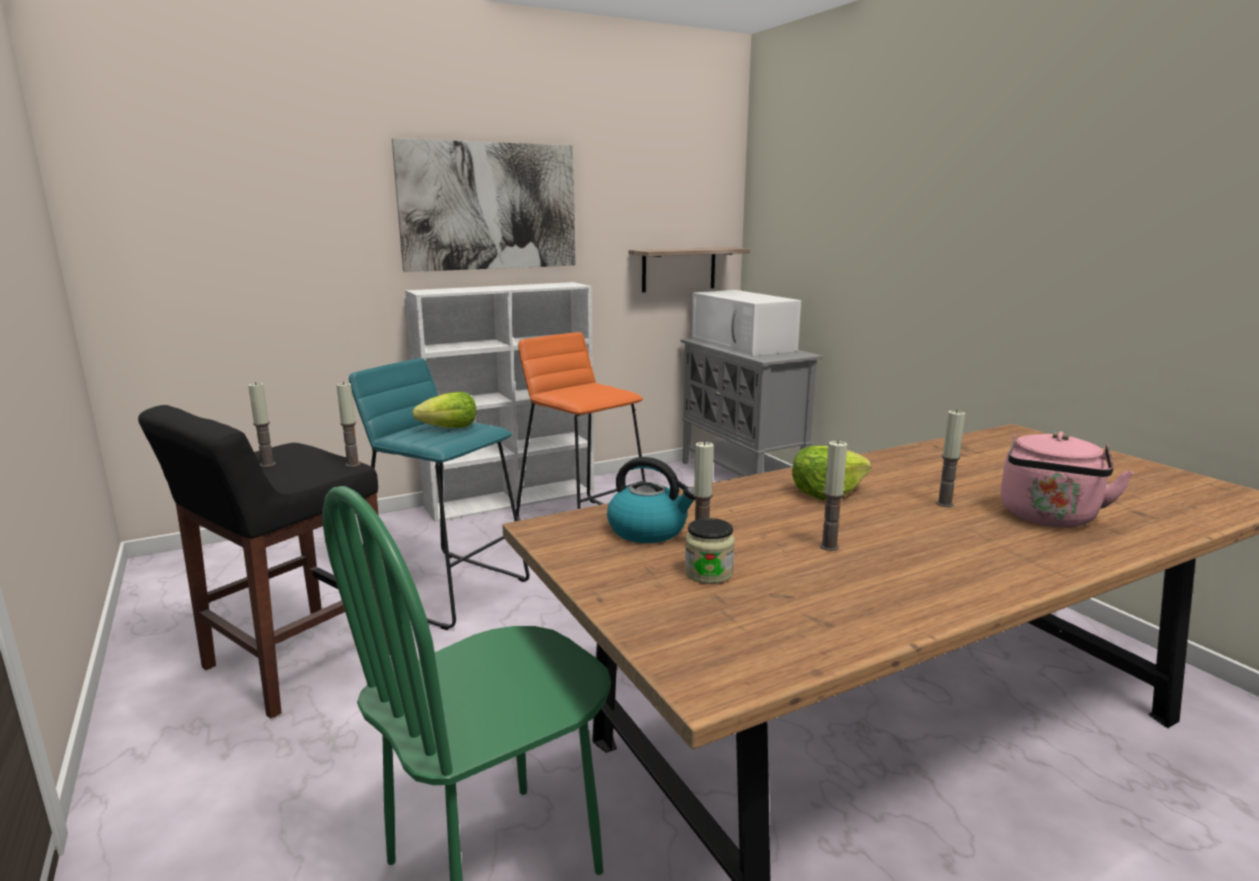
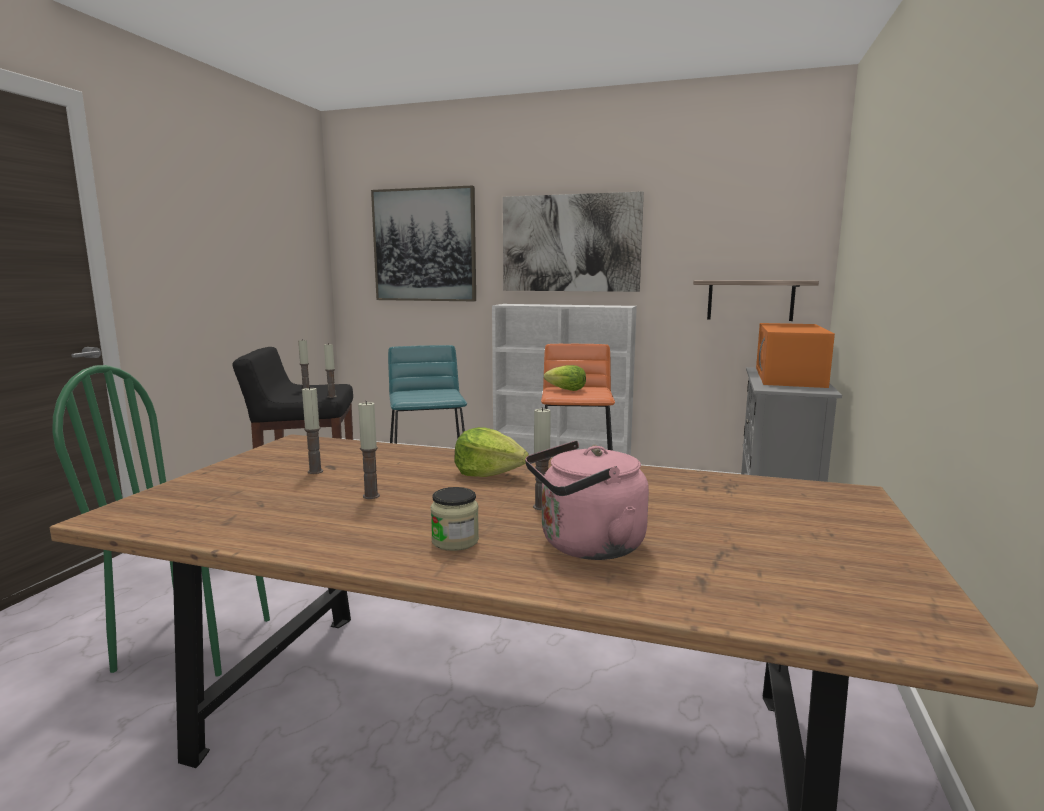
camera: 45 degrees right, 5 degrees down
lettuce [412,392,476,428] -> lettuce moved to [544,365,586,391]
kettle [607,457,695,543] -> none
jar [685,518,735,584] -> jar moved to [430,487,479,551]
white microwave [692,290,801,356] -> orange microwave [756,323,835,388]
none -> picture [371,186,476,301]

